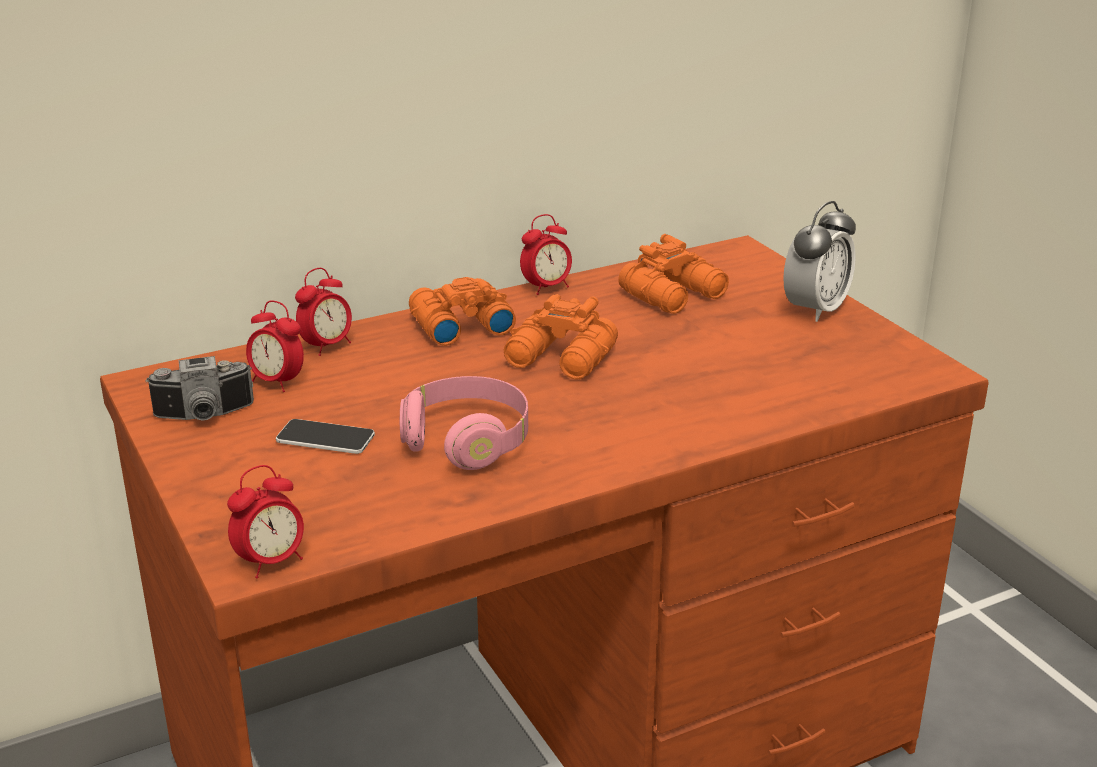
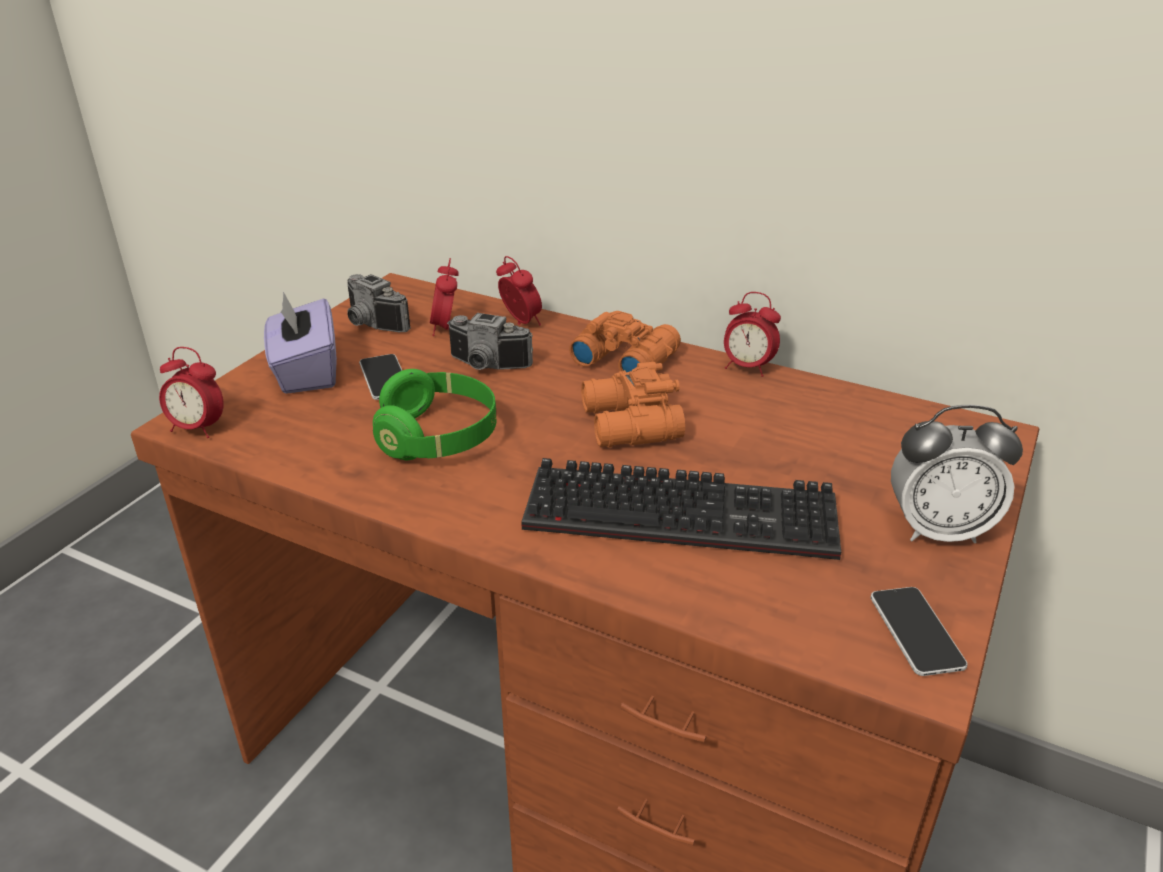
camera: 55 degrees right, 5 degrees up
alarm clock [295,268,352,356] -> alarm clock turned 135 degrees counterclockwise [496,256,542,325]
pink headphones [400,376,528,470] -> green headphones [373,369,496,460]
orange binoculars [618,234,729,314] -> none
none -> purple tissue box [264,292,337,394]
none -> camera [447,313,533,370]
none -> keyboard [521,458,841,560]
none -> phone [871,587,968,676]

